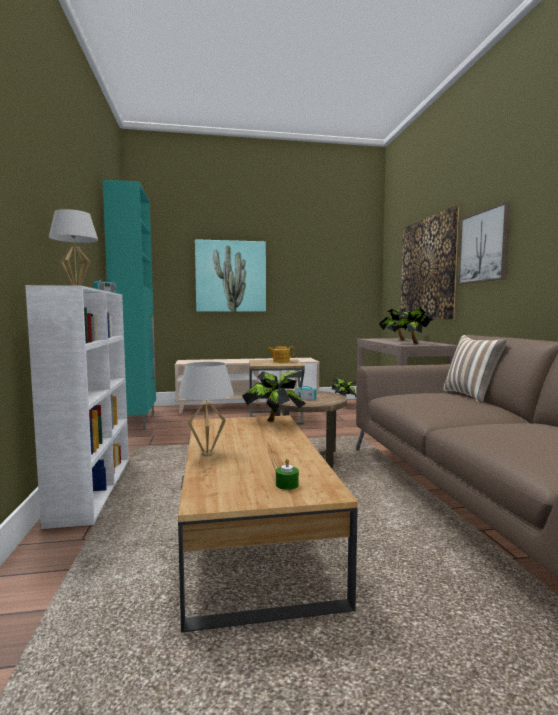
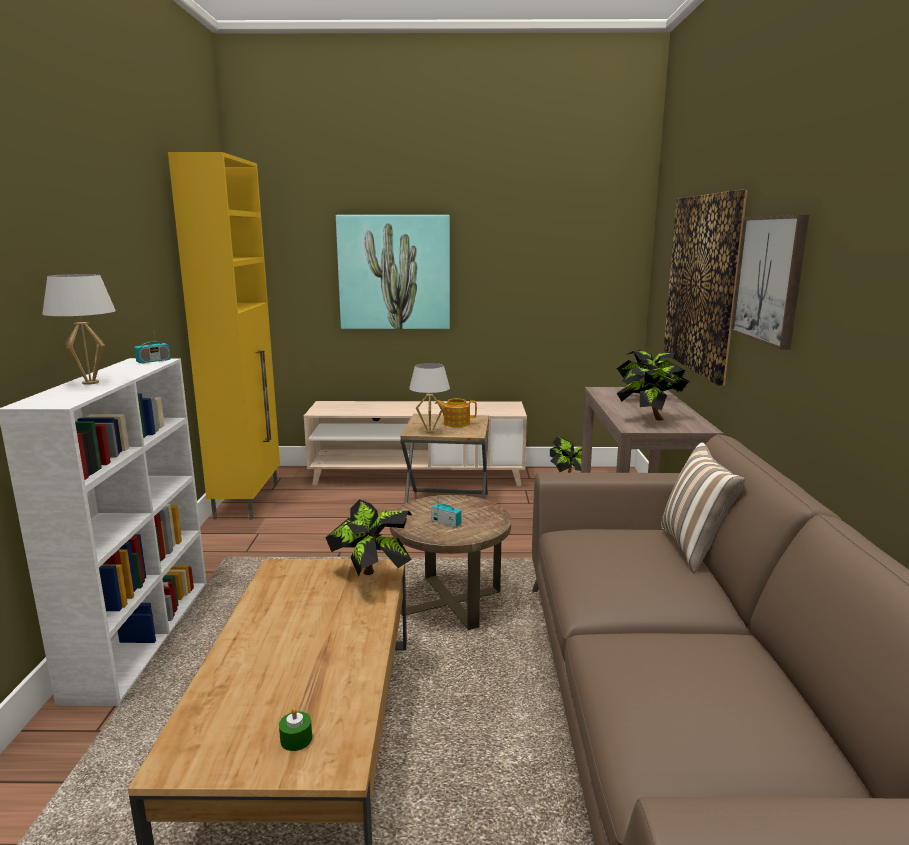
camera: 10 degrees right, 10 degrees up
turquoise cabinet [103,180,156,430] -> yellow cabinet [168,152,280,519]
white table lamp [178,362,234,456] -> white table lamp moved to [409,363,450,433]

